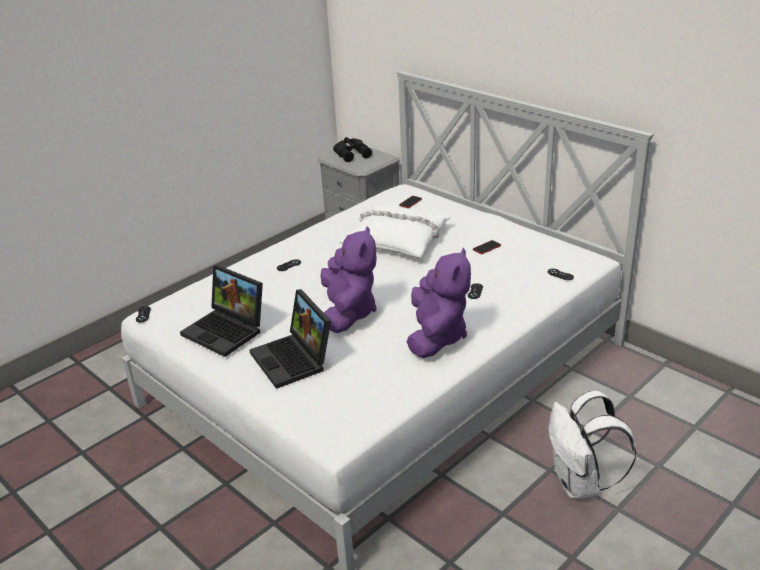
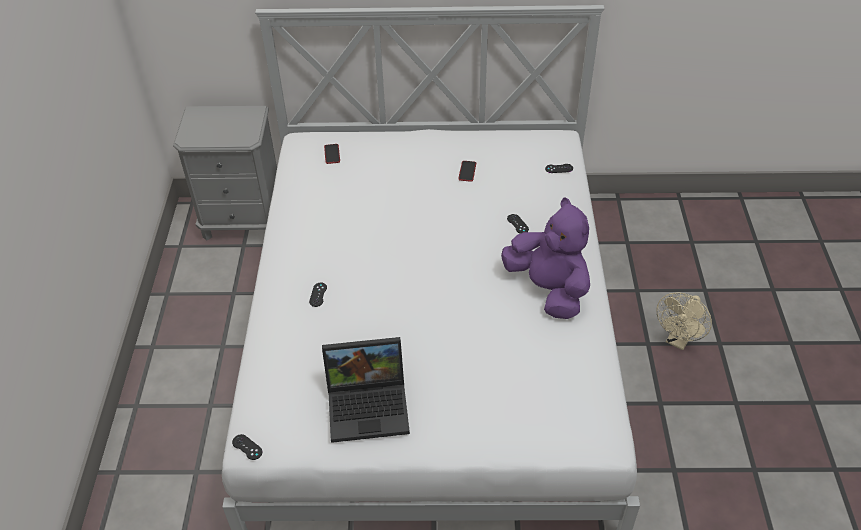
camera: 45 degrees left, 15 degrees up
laptop [250,289,331,389] -> none
purple plush toy [321,226,377,333] -> none
black binoculars [333,137,372,162] -> none
white pillow [338,204,451,257] -> none
white backpack [549,391,636,499] -> beige fan [657,292,712,350]

